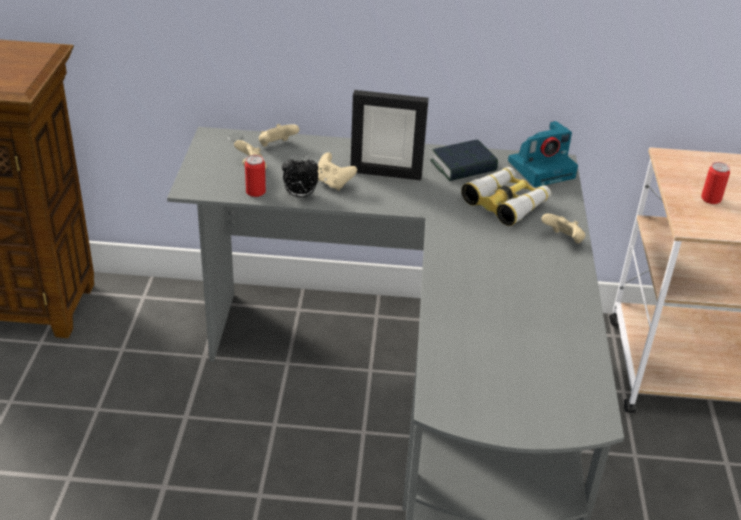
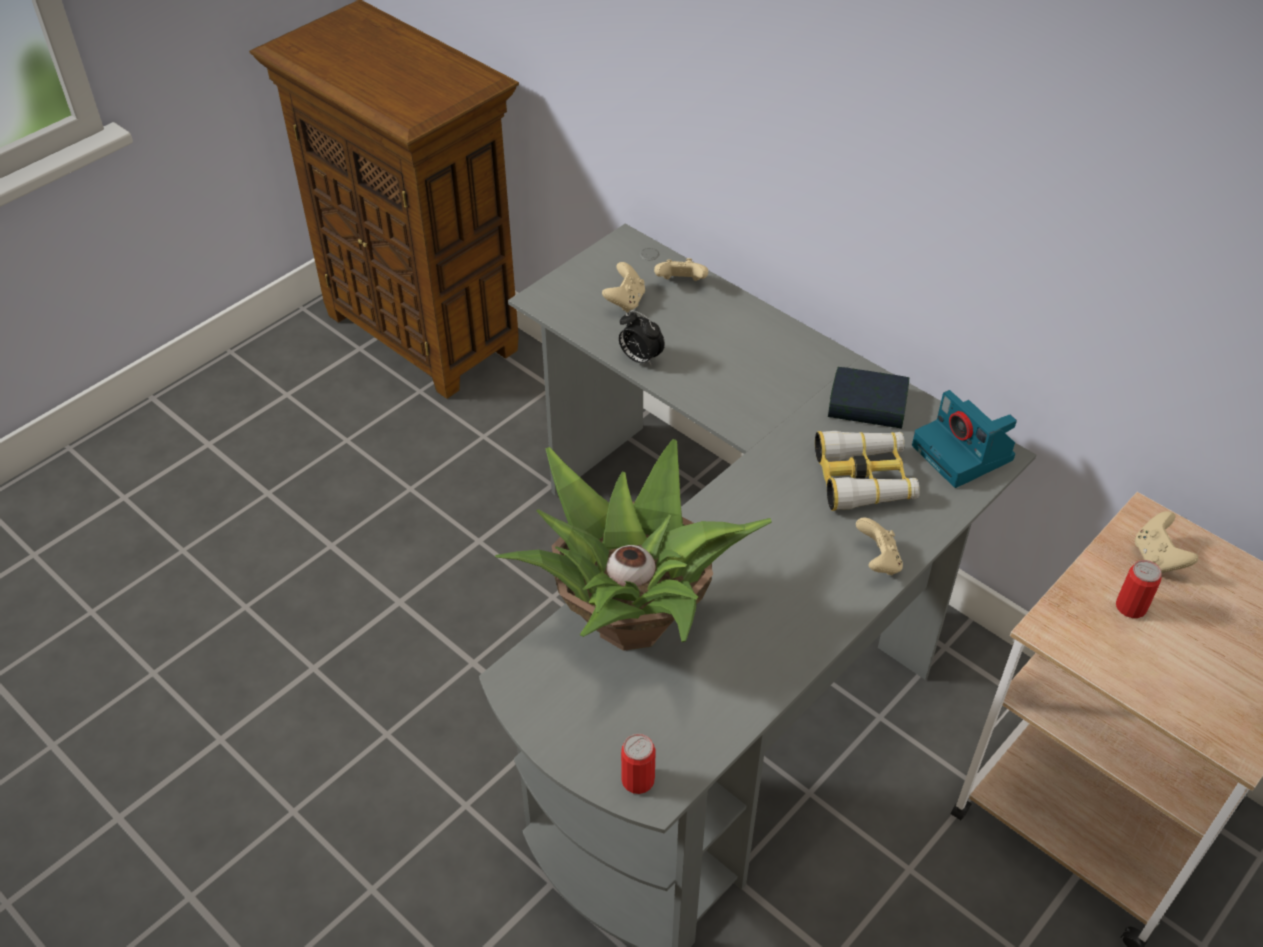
camera: 40 degrees right, 10 degrees up
can [245,155,266,197] -> can moved to [621,734,656,794]
beige game controller [318,152,357,191] -> beige game controller moved to [1135,511,1198,573]
picture frame [350,90,429,180] -> none
camera [508,121,578,187] -> camera turned 45 degrees clockwise [912,390,1017,488]
none -> potted plant [495,439,772,651]

